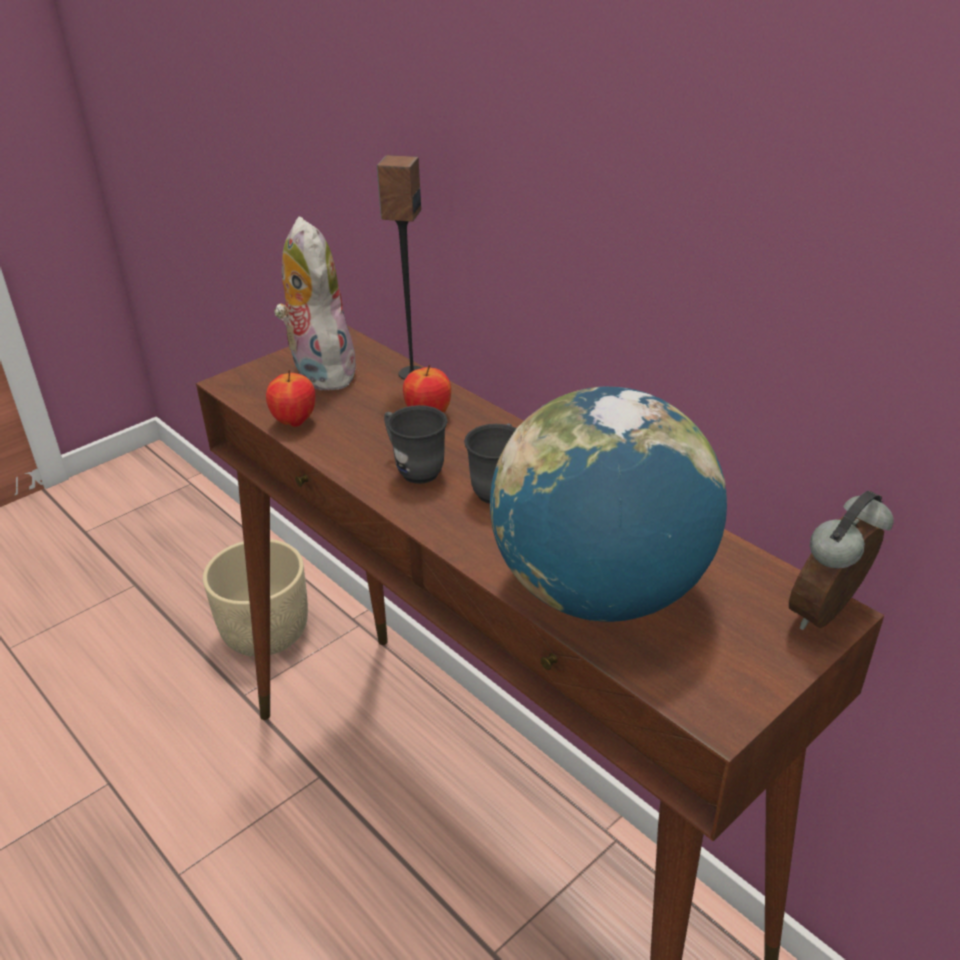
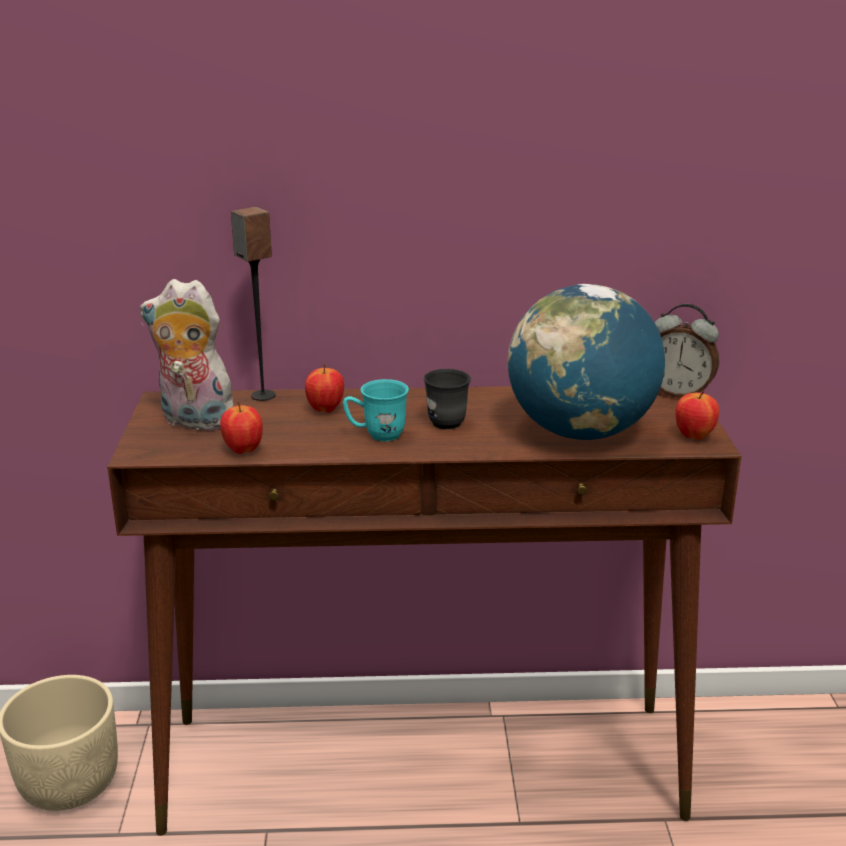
camera: 50 degrees left, 10 degrees down
grey mug [384,405,447,484] -> turquoise mug [343,379,409,441]
alarm clock [789,491,894,630] -> alarm clock turned 60 degrees counterclockwise [655,304,719,398]
none -> apple [675,390,719,440]

